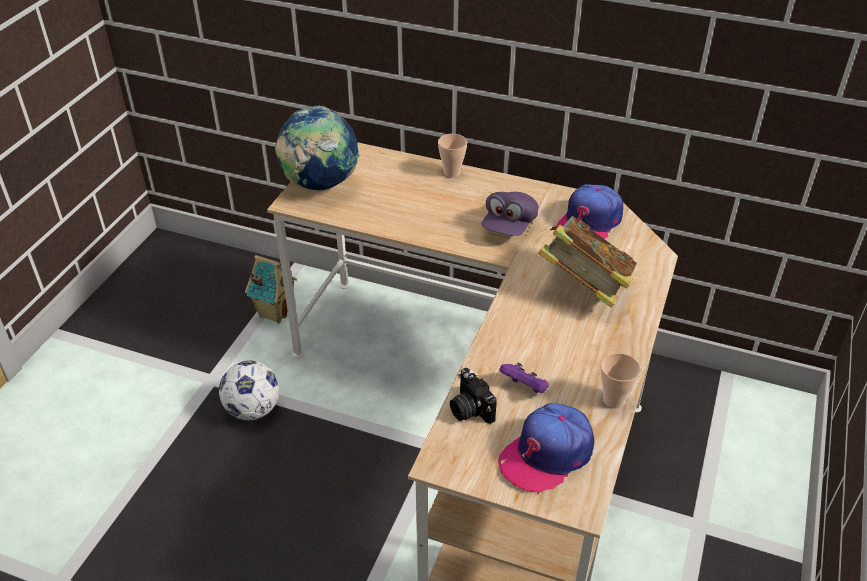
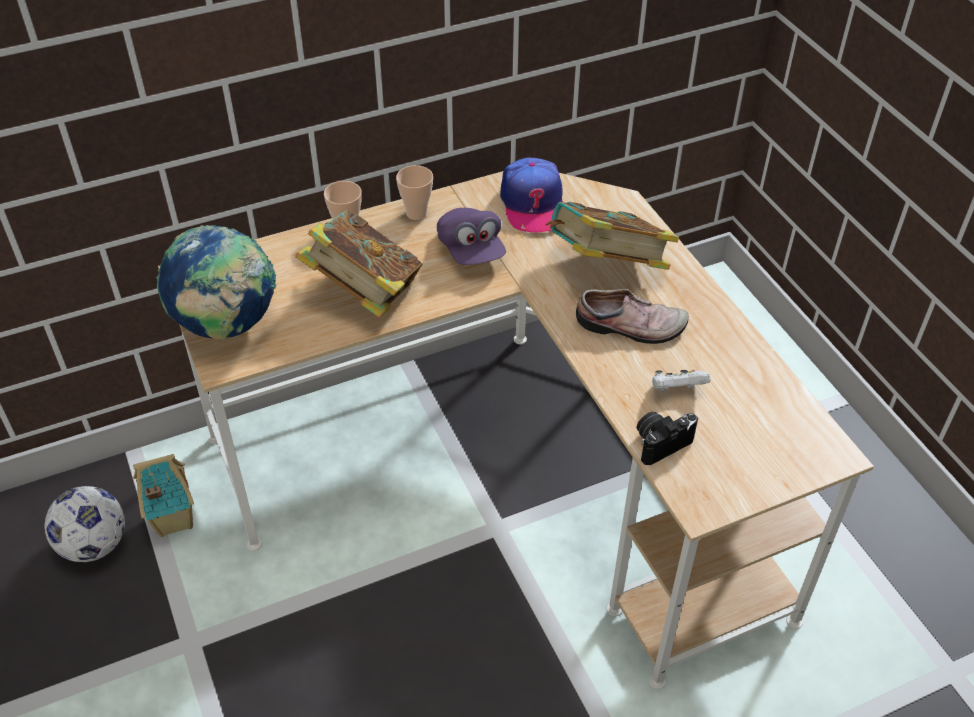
camera: 45 degrees left, 5 degrees up
football [219,361,280,420] -> football moved to [45,486,125,562]
camera [450,368,497,424] -> camera turned 135 degrees clockwise [637,412,698,465]
cap [498,403,594,494] -> none
purple game controller [499,362,548,393] -> white game controller [652,370,710,392]
cup [601,353,641,409] -> cup moved to [396,165,433,220]
none -> book [295,210,423,318]
none -> shoe [576,289,689,344]

